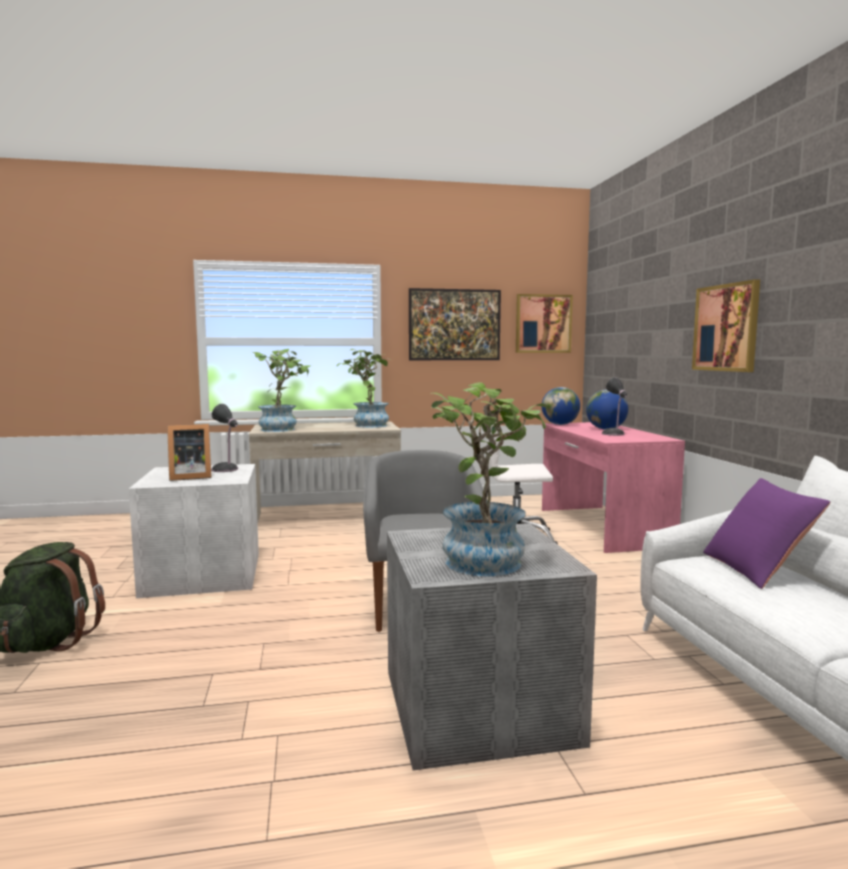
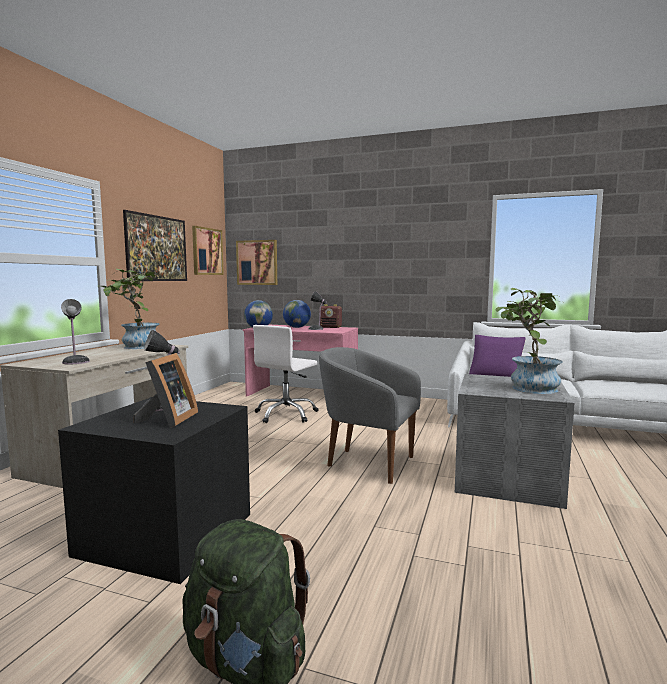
camera: 60 degrees left, 0 degrees up
white storage box [129,464,259,598] -> black storage box [58,397,250,584]
potted plant [252,349,312,432] -> table lamp [61,299,90,365]
picture [692,279,760,372] -> picture moved to [236,240,277,285]
none -> radio [319,304,342,328]

